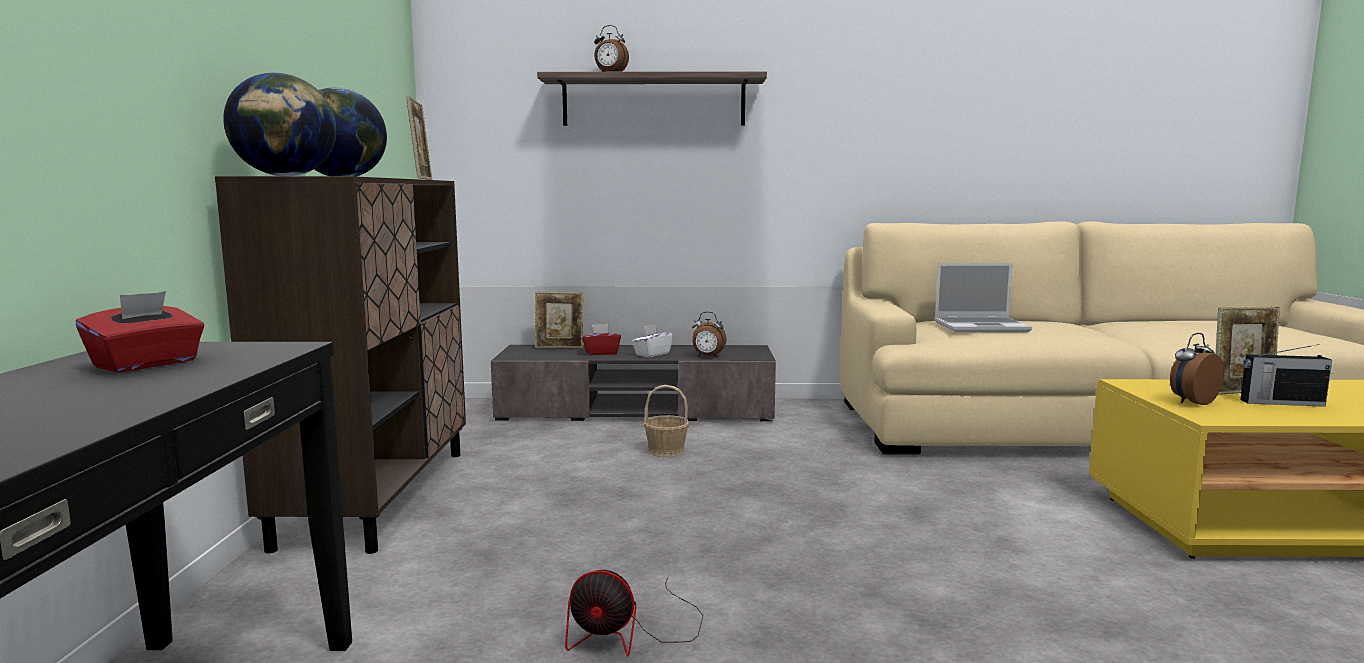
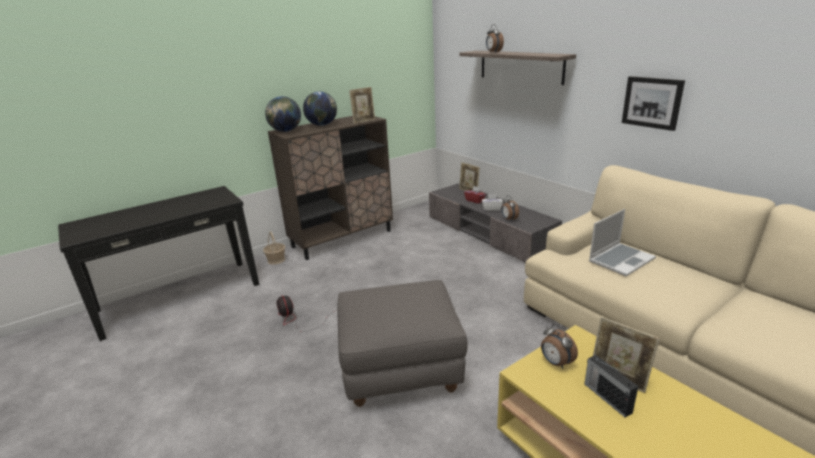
camera: 55 degrees right, 15 degrees up
red tissue box [76,291,204,372] -> none
basket [644,385,689,457] -> basket moved to [263,231,285,265]
laptop [934,263,1032,332] -> laptop turned 90 degrees counterclockwise [589,209,656,276]
alarm clock [1170,333,1224,405] -> alarm clock turned 150 degrees counterclockwise [541,324,578,369]
none -> grey ottoman [337,280,468,407]
none -> picture [622,76,685,131]

